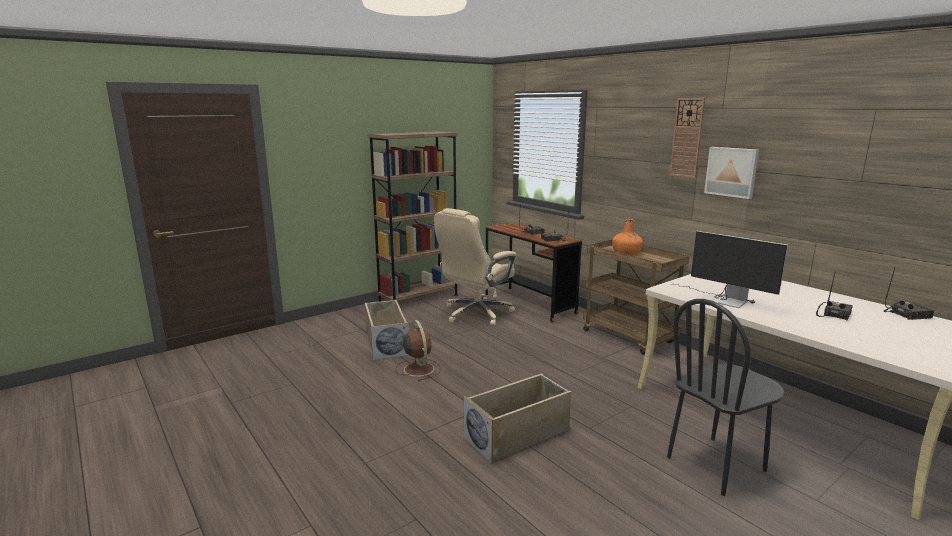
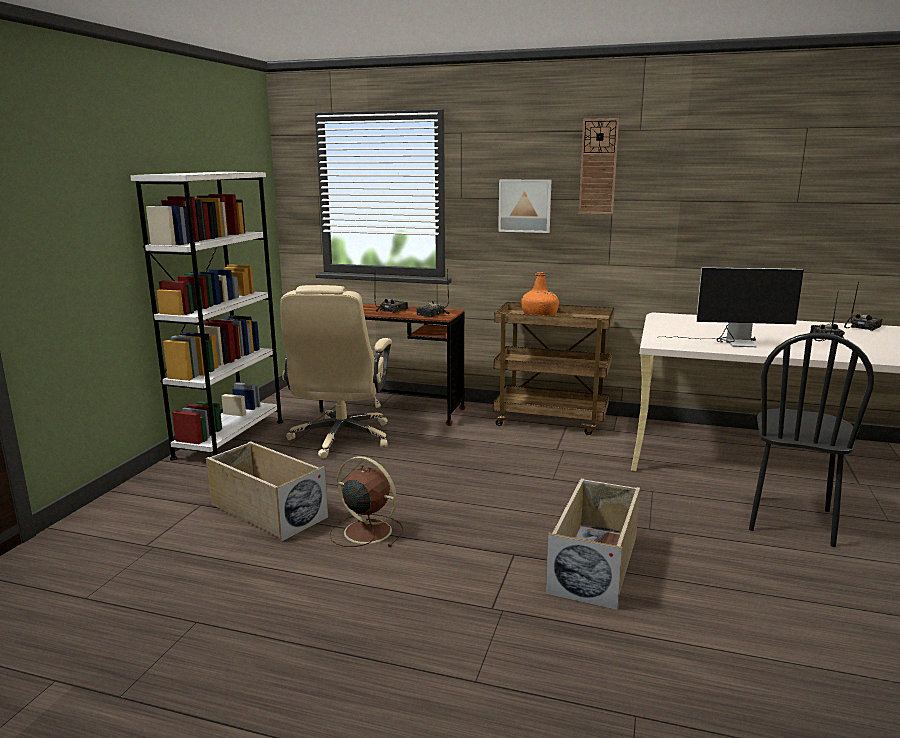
camera: 35 degrees left, 0 degrees up
brown bookcase [367,131,458,302] -> white bookcase [130,172,283,460]
picture [704,147,759,199] -> picture moved to [498,180,551,233]

